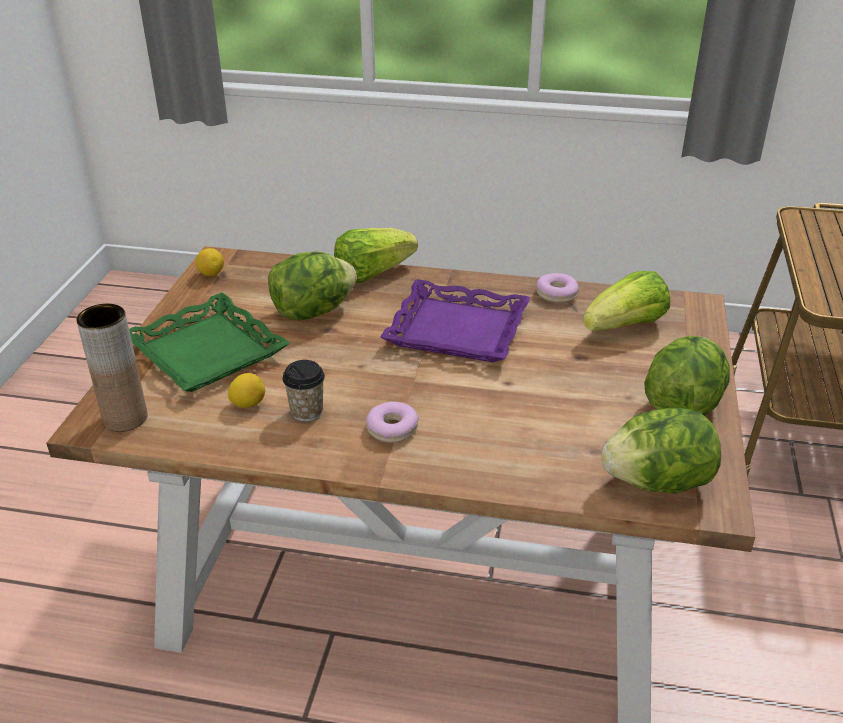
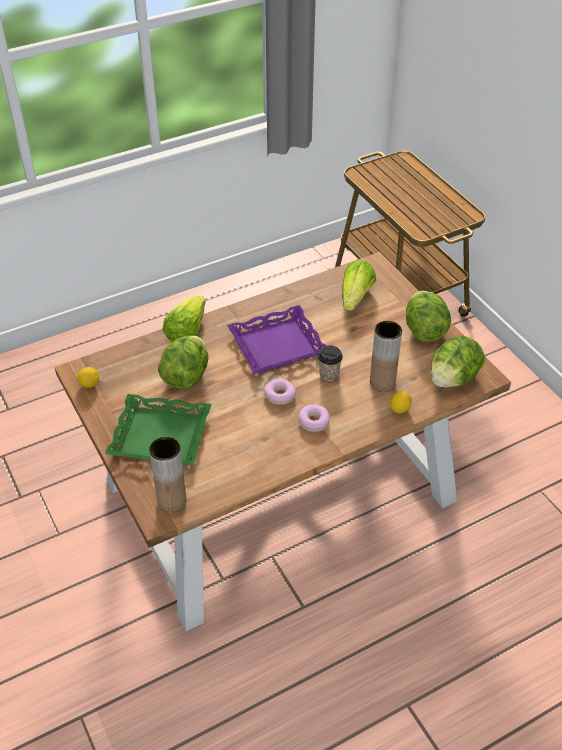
camera: 40 degrees left, 10 degrees up
lemon [228,373,265,408] -> lemon moved to [390,391,412,414]
cup [282,360,325,421] -> cup moved to [318,345,343,381]
donut [536,273,579,303] -> donut moved to [264,379,296,405]
none -> brown vase [370,321,402,392]

